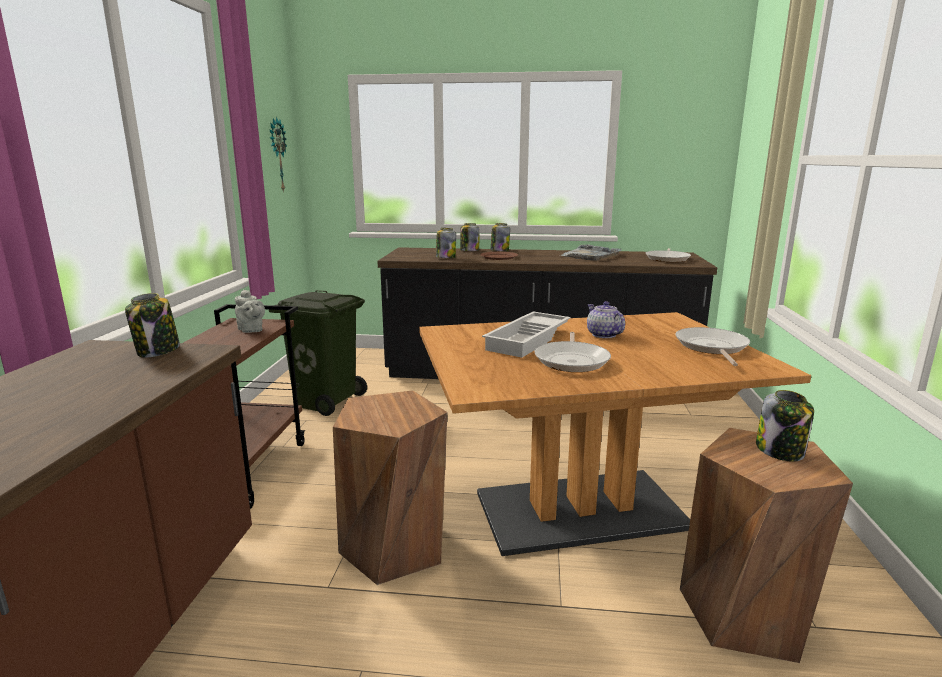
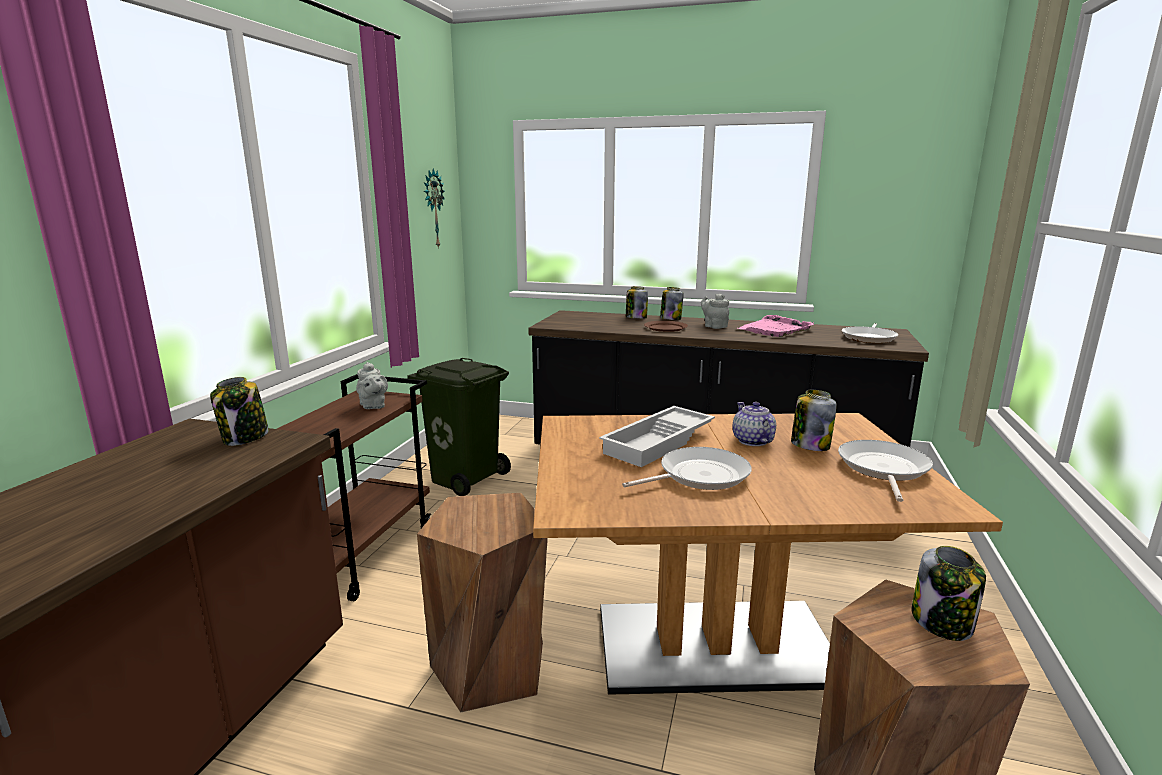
camera: 10 degrees right, 0 degrees up
jar [436,228,456,258] -> jar moved to [791,390,837,451]
frying pan [535,332,611,372] -> frying pan turned 135 degrees counterclockwise [622,447,752,490]
grey tray [560,245,622,261] -> pink tray [738,315,814,337]
none -> grey teapot [701,294,729,329]

